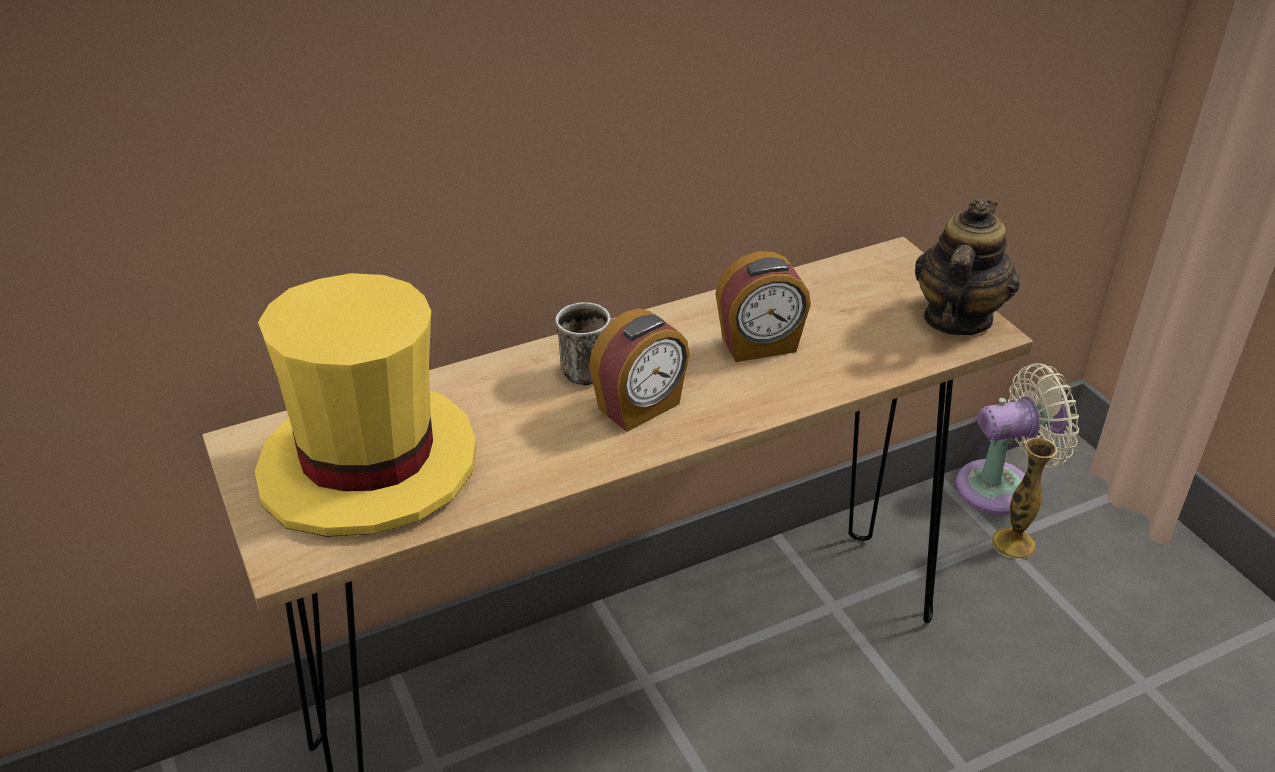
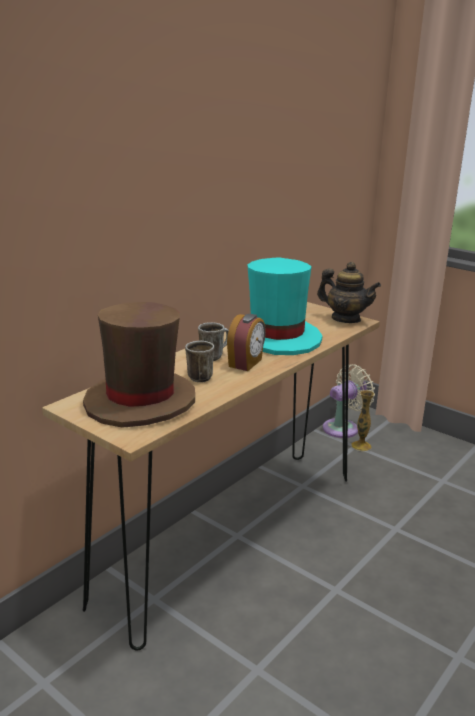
camera: 25 degrees left, 15 degrees down
yellow hat [255,273,476,537] -> brown hat [83,302,195,428]
alarm clock [715,251,811,362] -> turquoise hat [247,257,322,355]
teapot [915,199,1020,335] -> teapot turned 120 degrees clockwise [317,262,381,323]
none -> mug [185,341,214,382]

